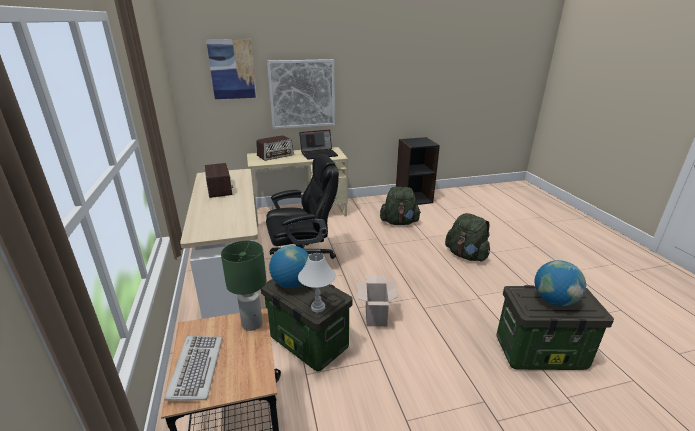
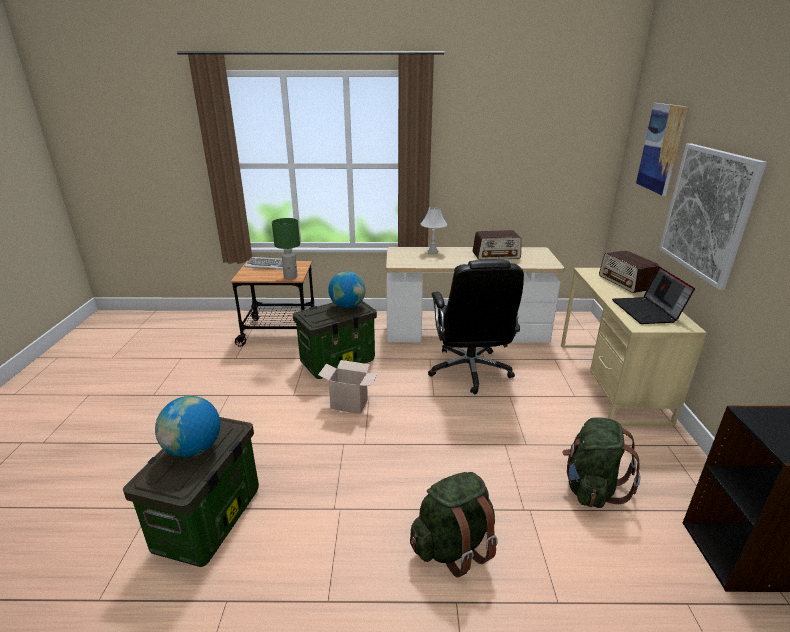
camera: 105 degrees right, 0 degrees up
white table lamp [298,253,336,312] -> white table lamp moved to [421,207,447,253]

